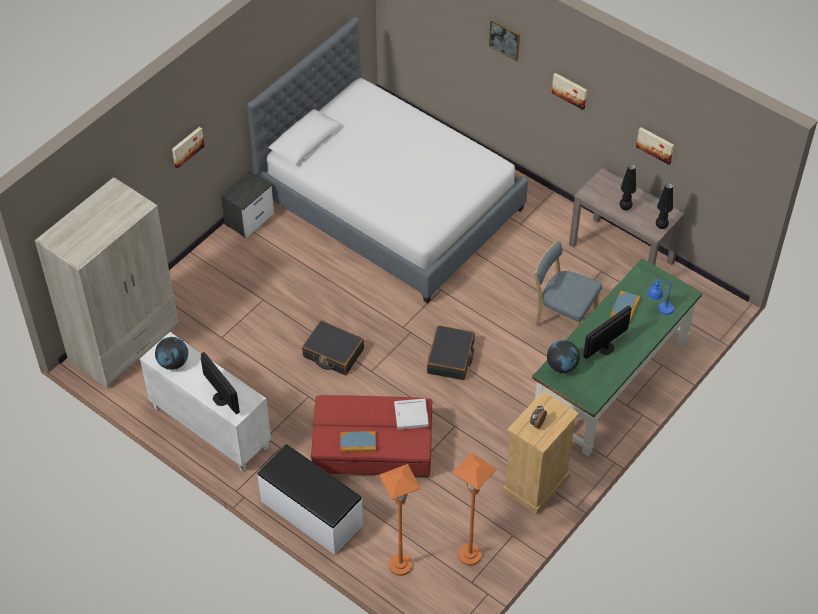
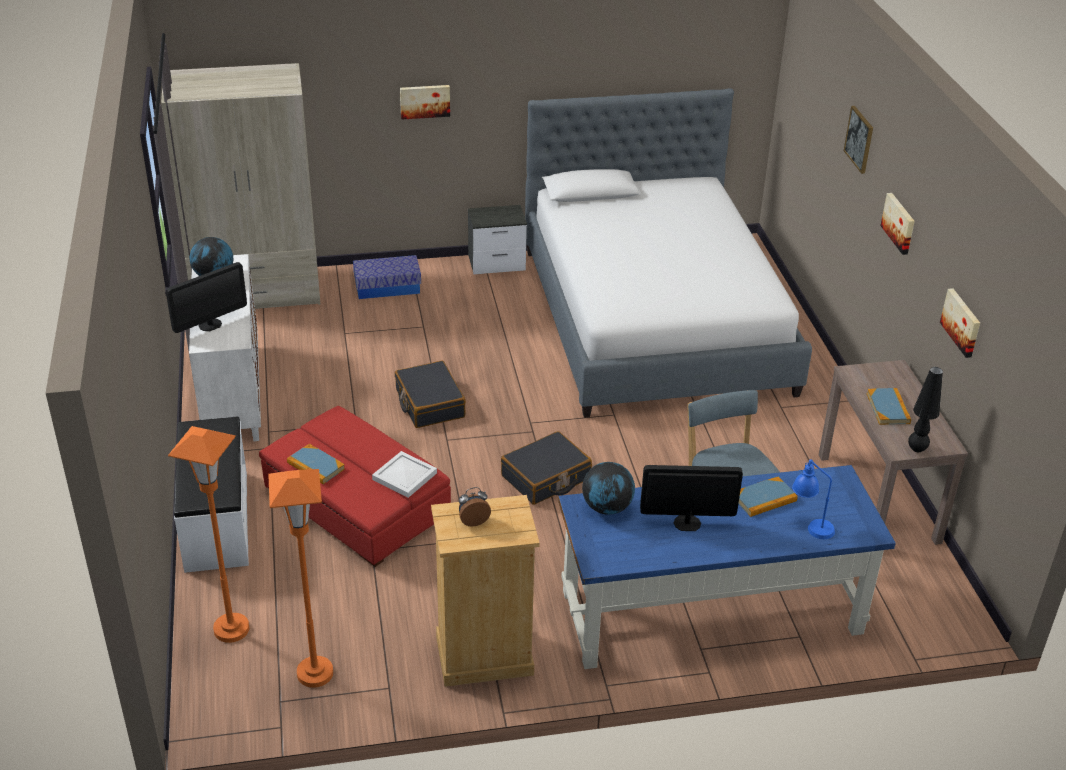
camera: 40 degrees right, 15 degrees down
monitor [201,352,240,415] -> monitor turned 45 degrees clockwise [166,262,247,333]
green desk [532,258,702,456] -> blue desk [558,465,896,669]
black table lamp [620,164,636,211] -> book [867,388,911,425]
none -> storage box [353,255,421,299]

